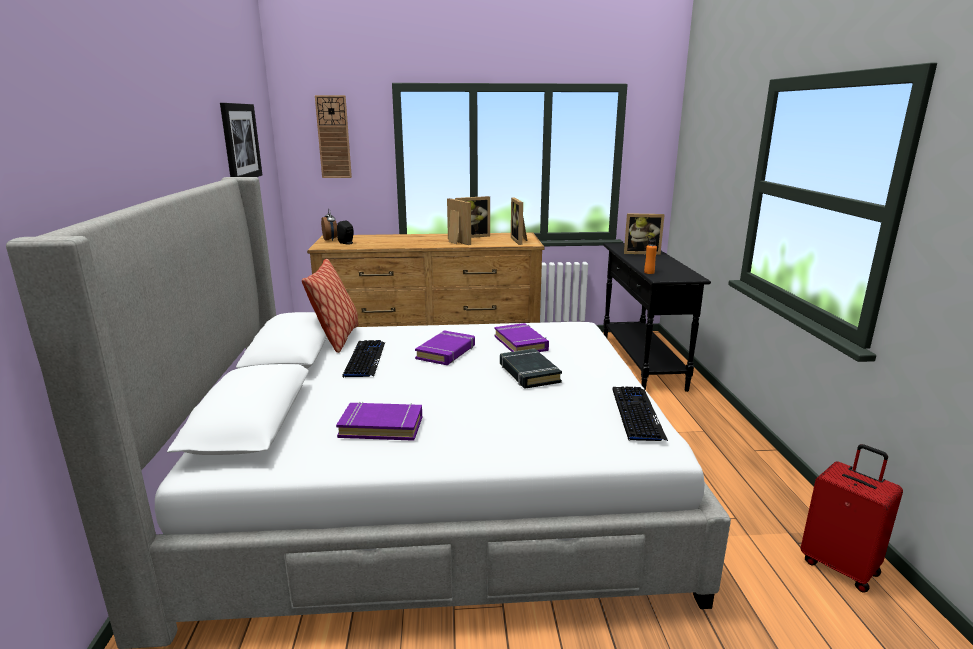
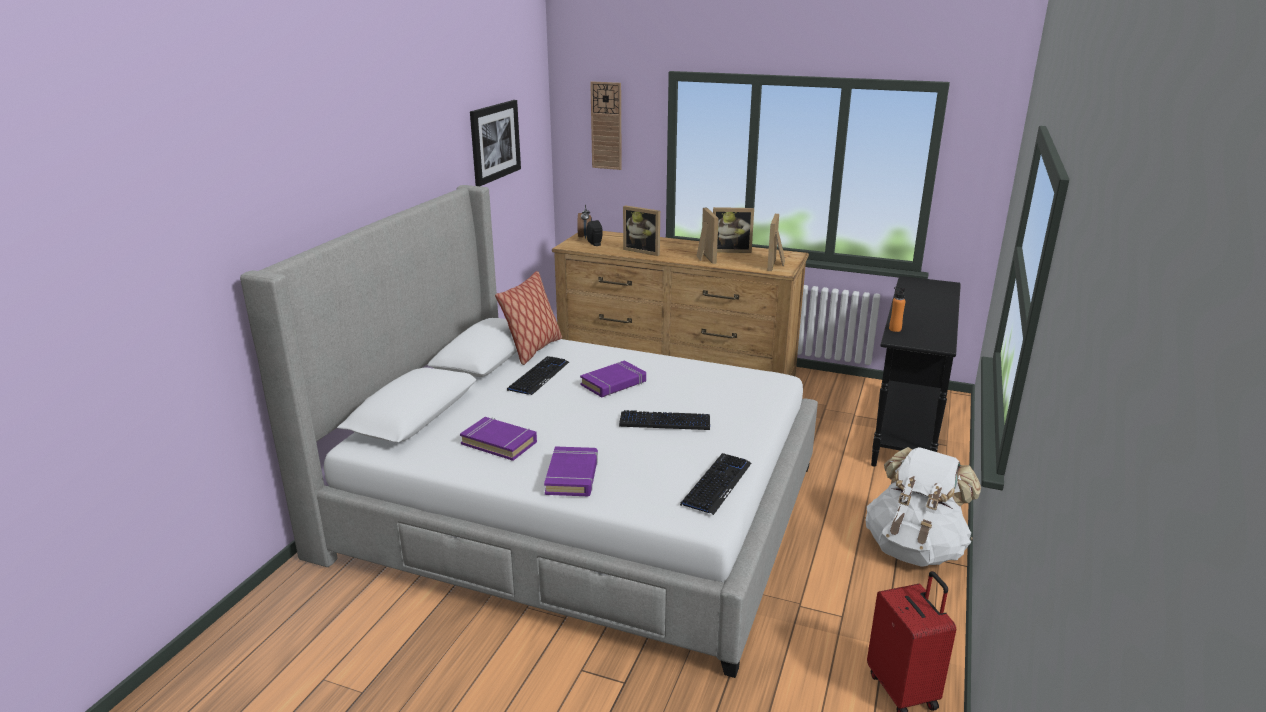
camera: 25 degrees right, 5 degrees up
purple book [494,323,549,352] -> purple book moved to [544,446,598,496]
black book [500,349,562,389] -> keyboard [619,410,710,430]
picture frame [624,213,664,255] -> picture frame moved to [623,205,660,256]
none -> white backpack [866,447,981,567]

